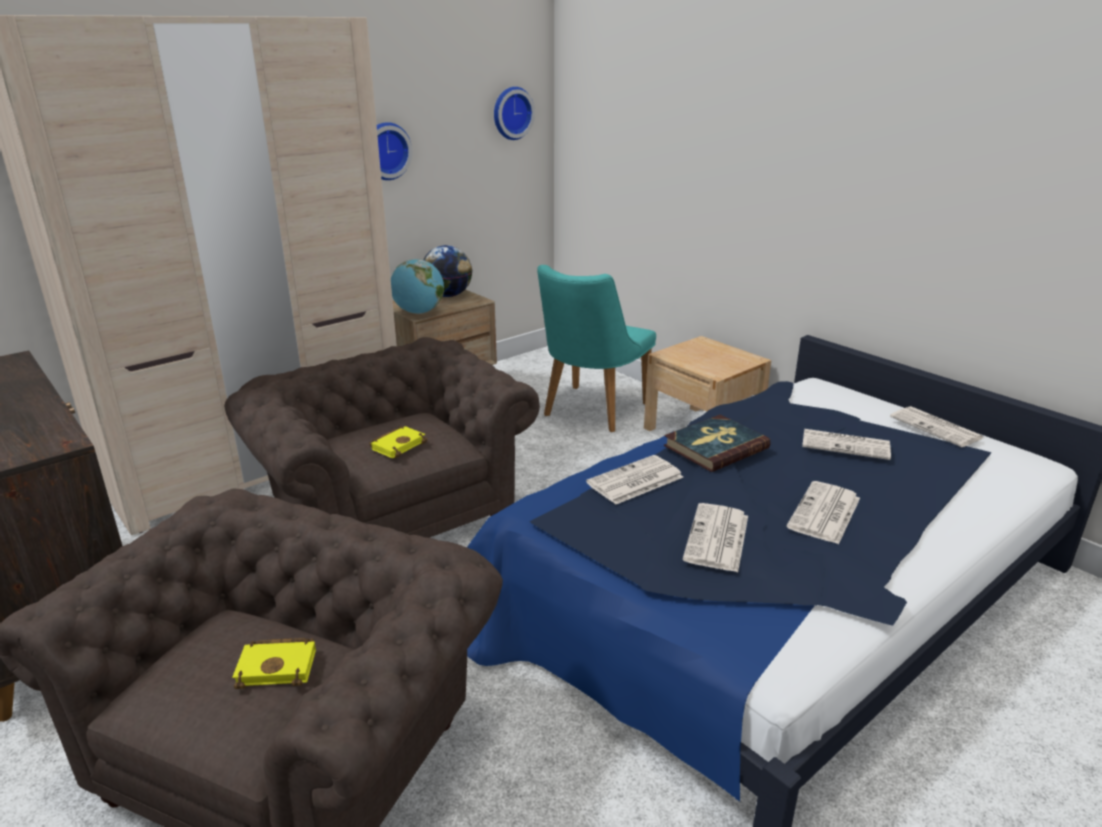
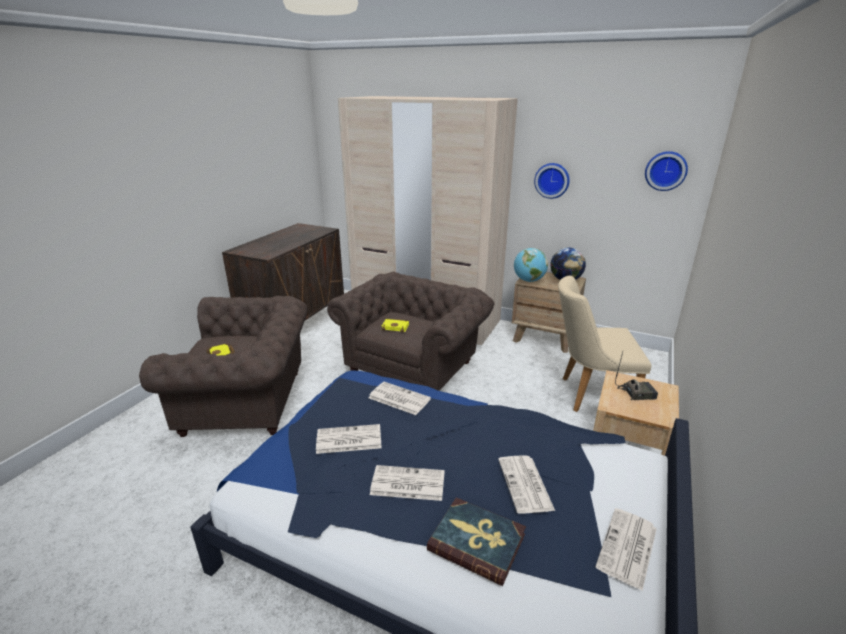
camera: 65 degrees right, 0 degrees up
turquoise chair [537,265,656,432] -> beige chair [558,276,651,412]
book [664,415,770,472] -> book moved to [427,497,526,586]
none -> radio [615,352,658,400]

